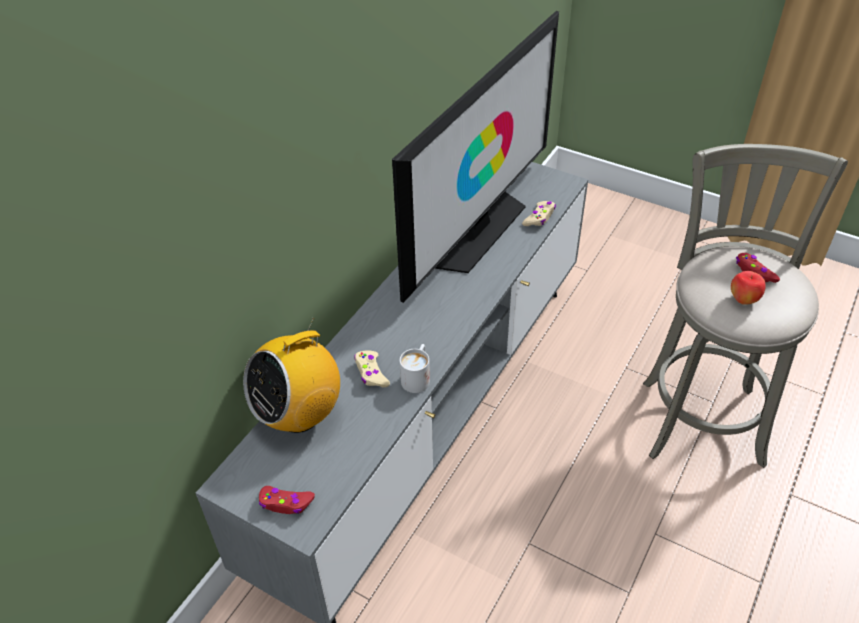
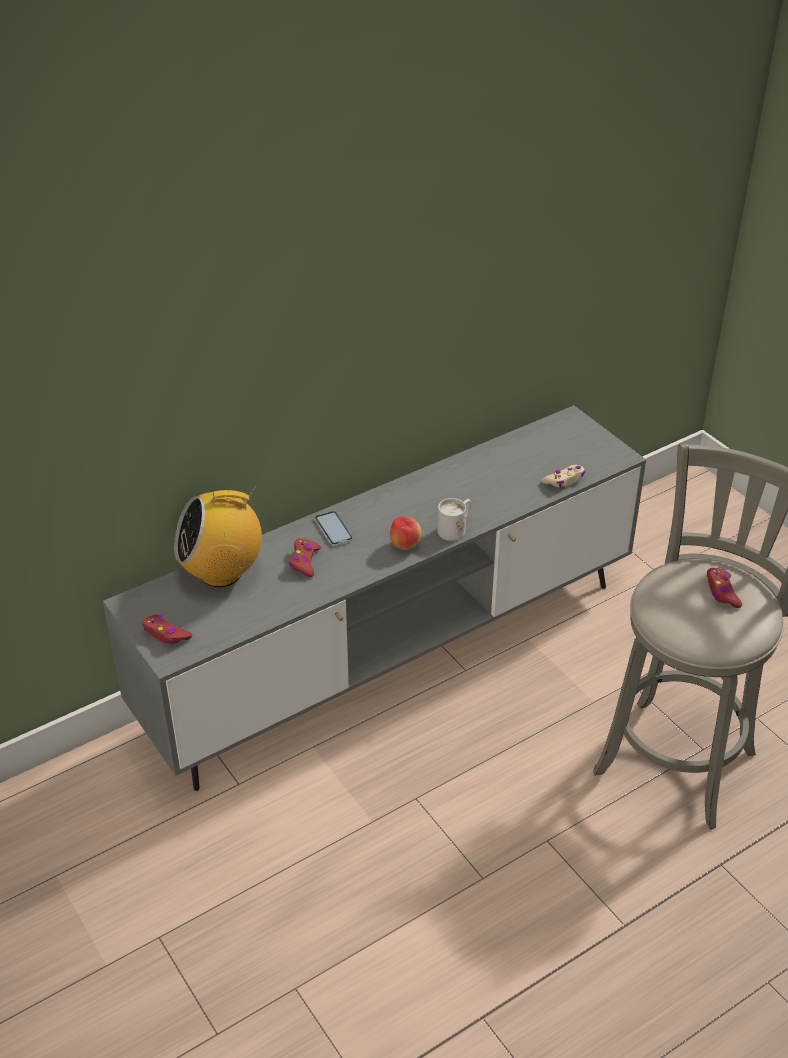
camera: 25 degrees right, 5 degrees down
beige game controller [354,350,390,387] -> red game controller [289,538,321,577]
television [392,11,559,303] -> none
white mug [400,344,430,393] -> white mug moved to [438,498,471,541]
apple [731,271,766,305] -> apple moved to [390,516,422,550]
none -> phone [315,511,353,546]

